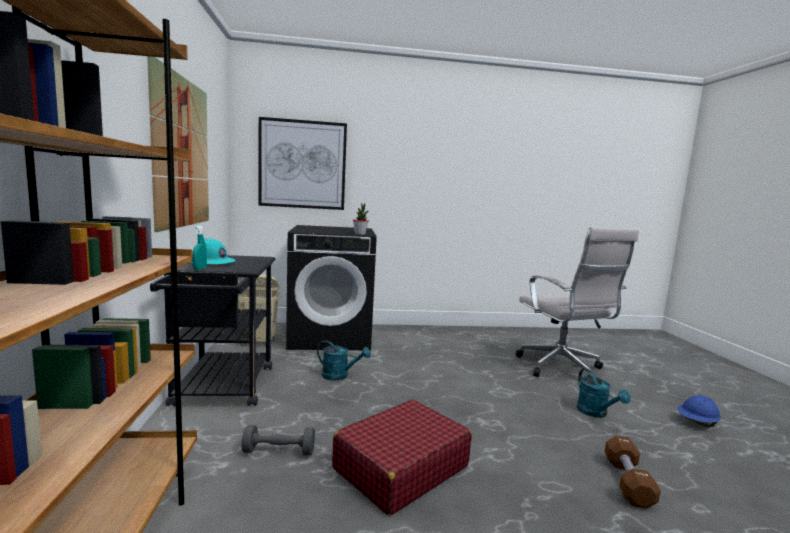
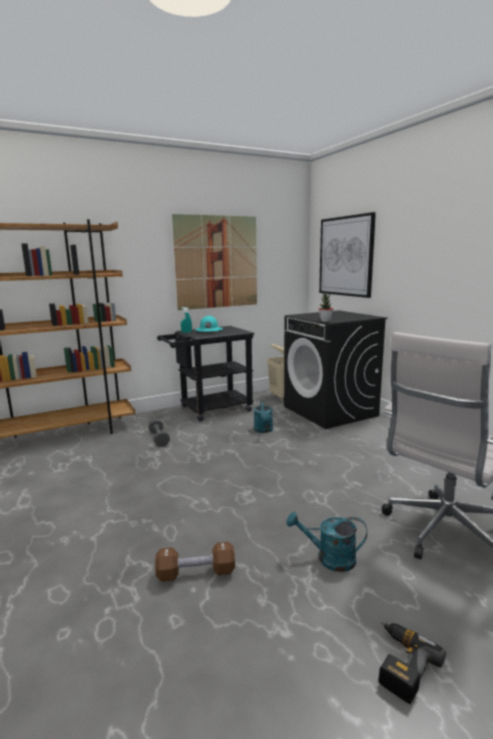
camera: 70 degrees right, 5 degrees up
red suitcase [332,399,472,516] -> none
turquoise watering can [577,369,631,418] -> turquoise watering can turned 45 degrees clockwise [286,512,367,572]
blue hard hat [677,395,721,427] -> power drill [379,622,446,704]

